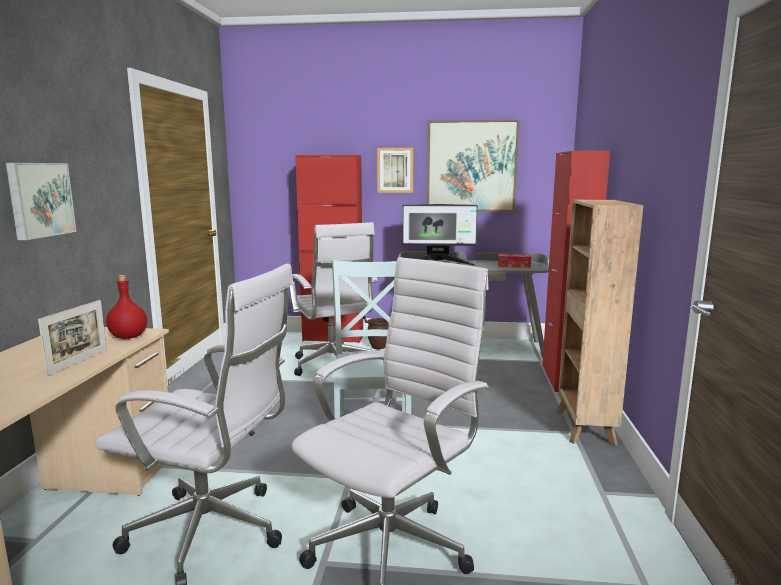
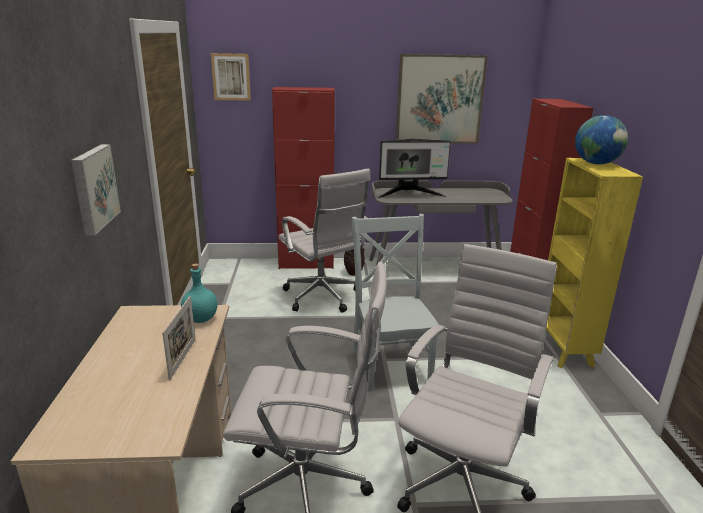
camera: 10 degrees left, 10 degrees up
red bottle [106,275,147,339] -> turquoise bottle [181,264,218,323]
picture [377,148,414,193] -> picture moved to [211,53,251,101]
tissue box [498,254,531,268] -> none
brown bookcase [556,200,643,446] -> yellow bookcase [546,158,643,368]
none -> globe [575,115,628,165]

